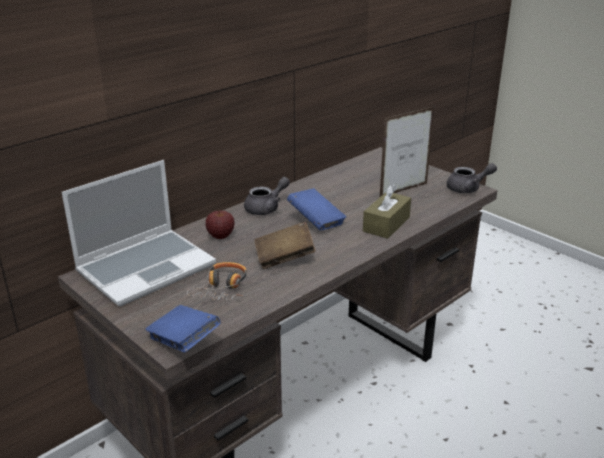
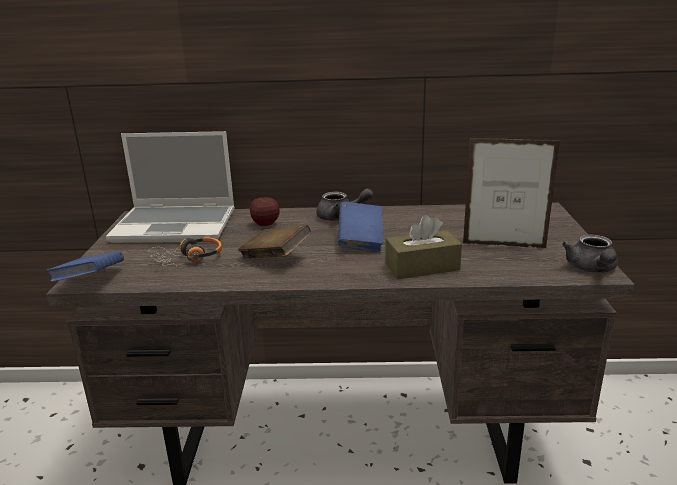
camera: 45 degrees right, 5 degrees down
grey teapot [447,163,497,193] -> grey teapot turned 60 degrees clockwise [562,234,618,273]

